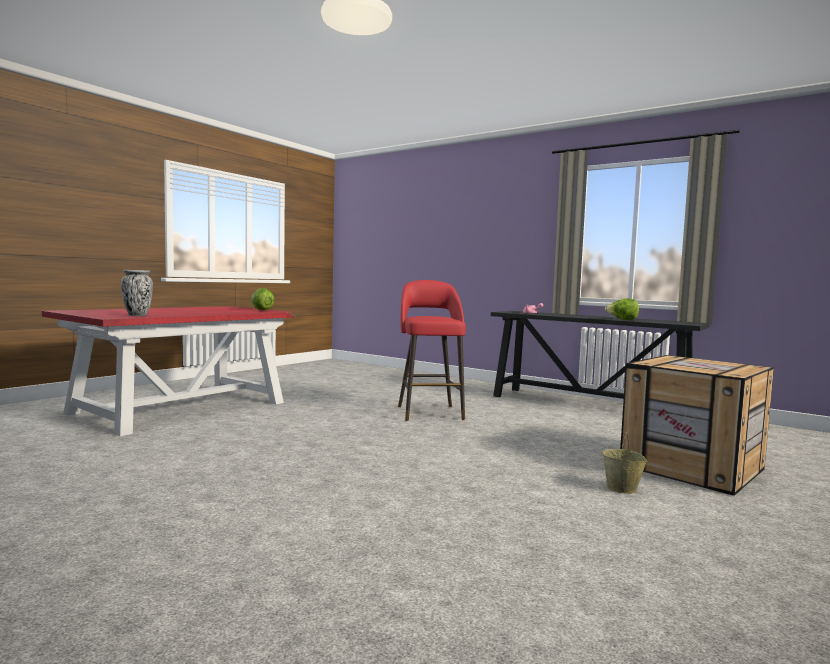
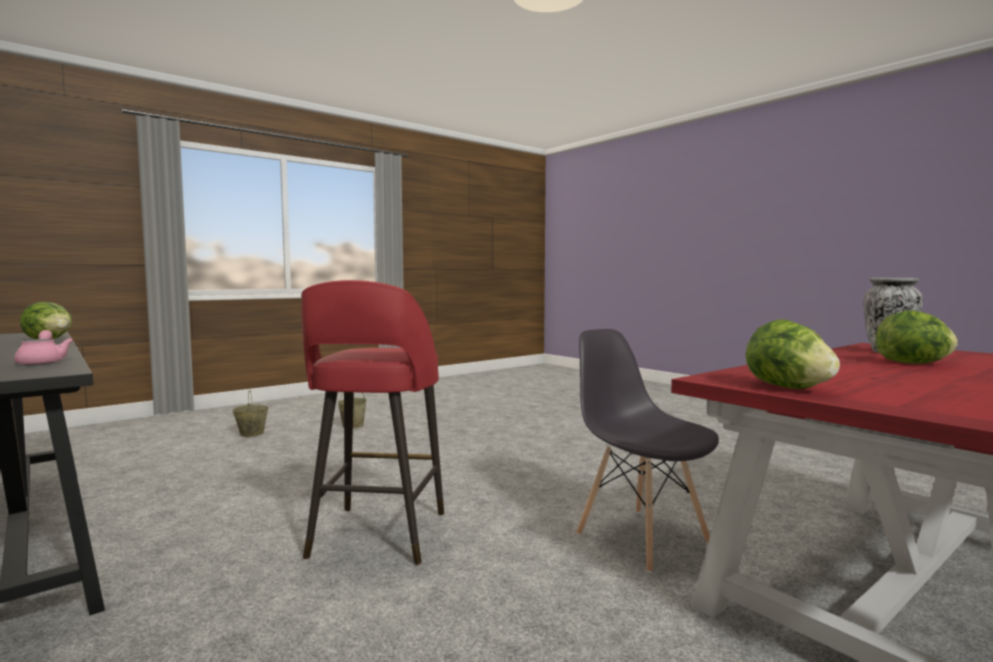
camera: 165 degrees left, 0 degrees up
crate [620,355,774,496] -> beige bucket [232,390,269,437]
none -> grey chair [576,329,719,573]
none -> lettuce [876,311,958,364]

